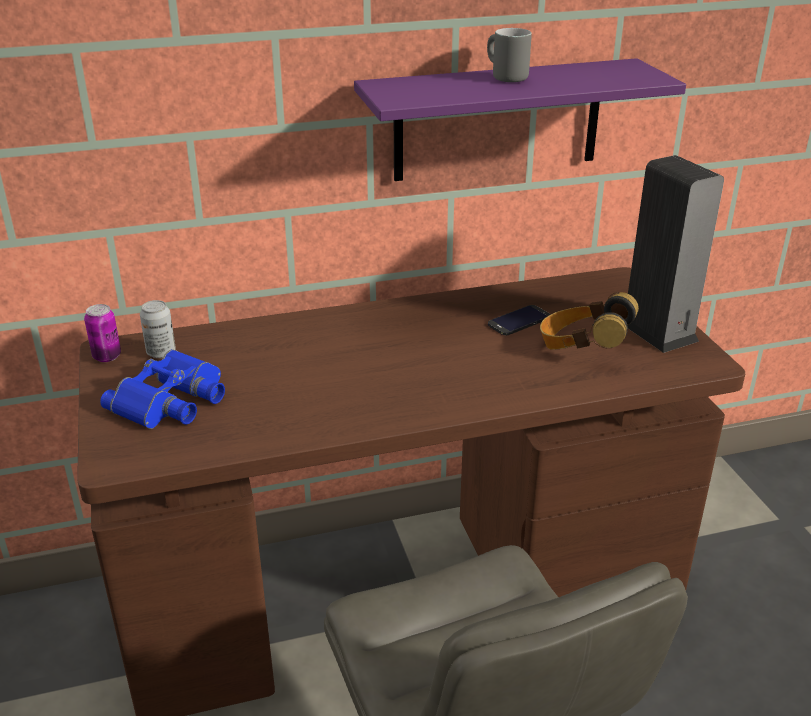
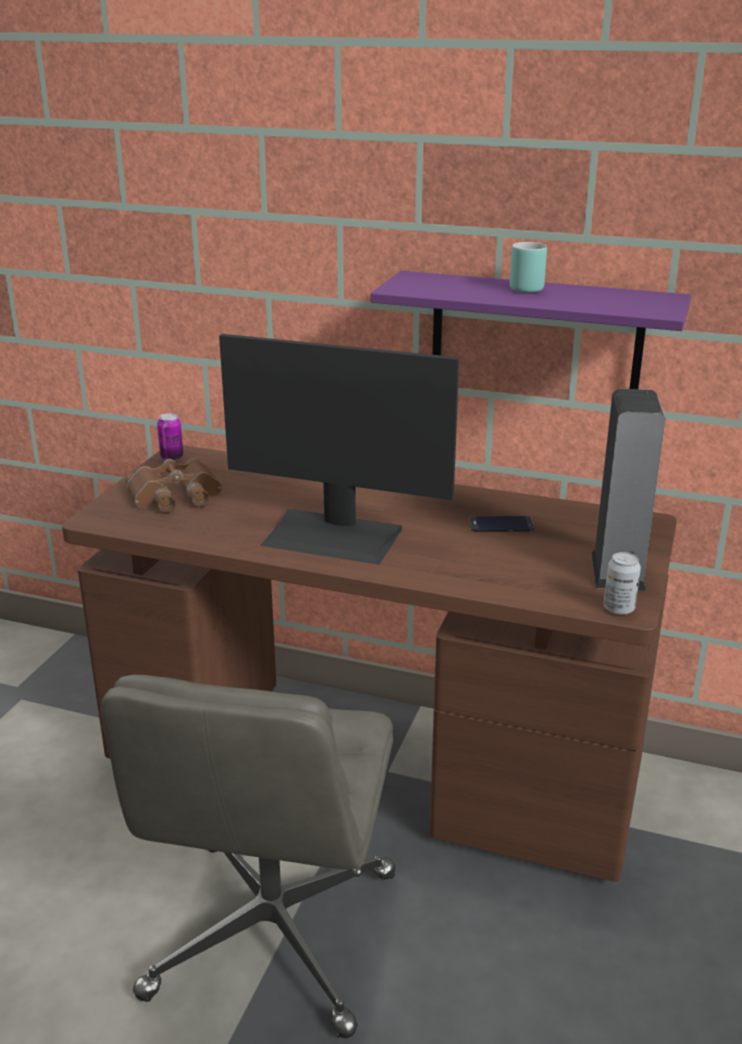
camera: 35 degrees right, 5 degrees down
blue binoculars [100,349,225,429] -> brown binoculars [125,459,222,513]
can [140,300,176,358] -> can moved to [604,552,641,615]
grey mug [487,28,532,82] -> turquoise mug [510,242,547,293]
headphones [540,292,639,350] -> none
none -> monitor [219,334,459,565]

